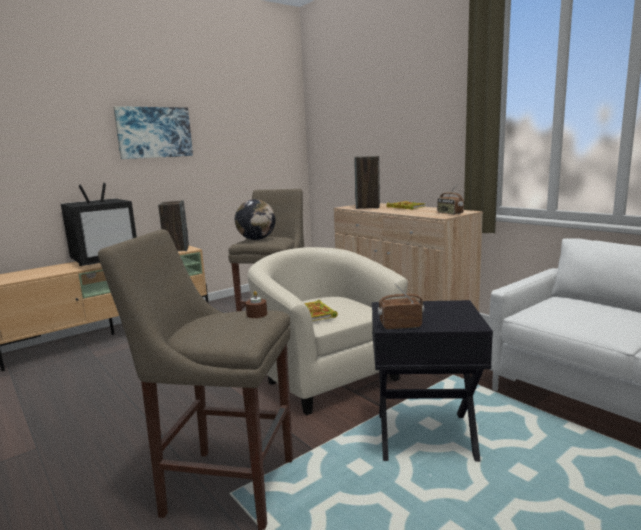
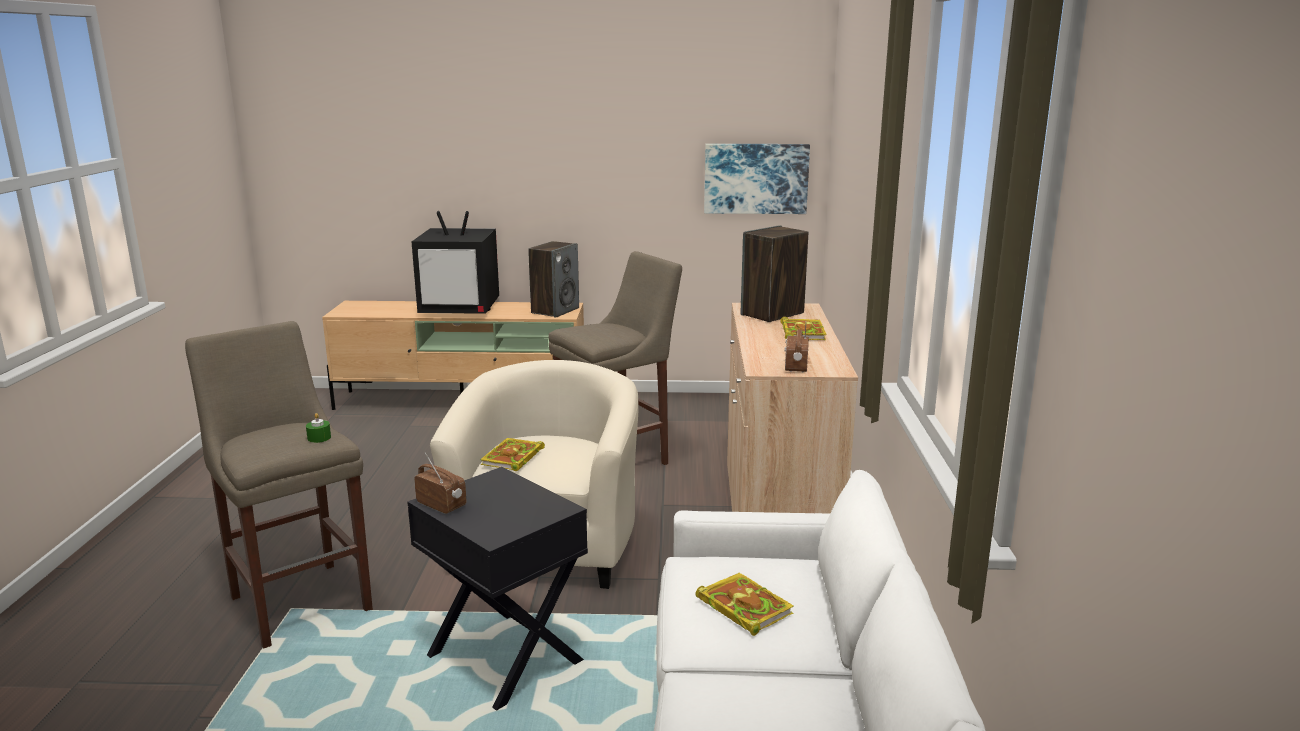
camera: 40 degrees right, 5 degrees up
picture [113,106,193,159] -> picture moved to [704,144,810,214]
globe [235,199,276,240] -> none
brown candle [246,291,267,318] -> green candle [306,413,331,443]
none -> book [695,573,794,636]

